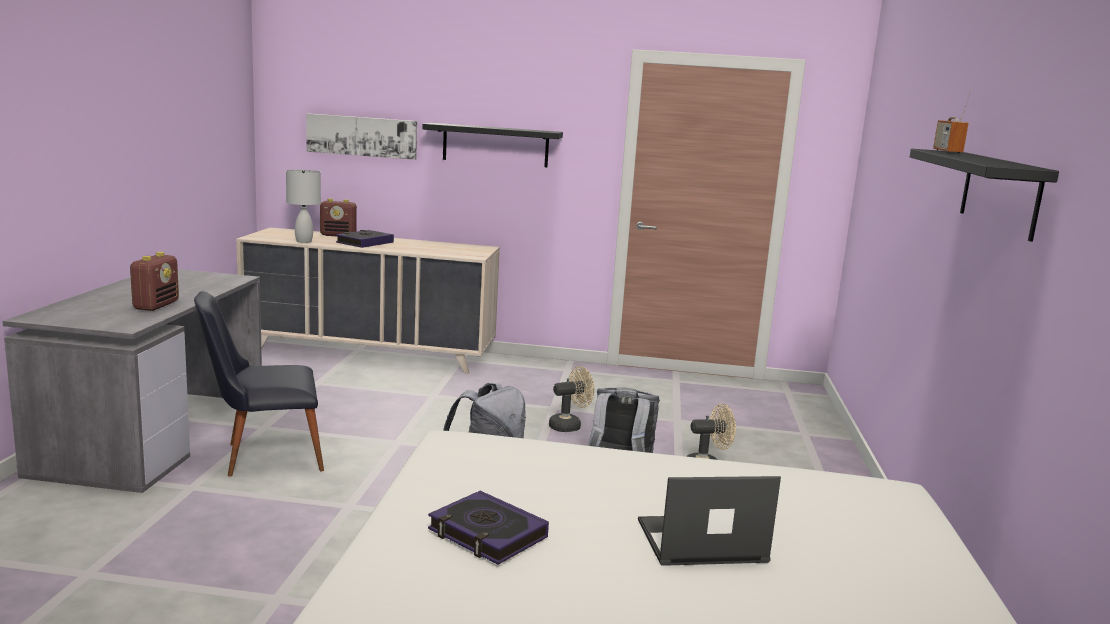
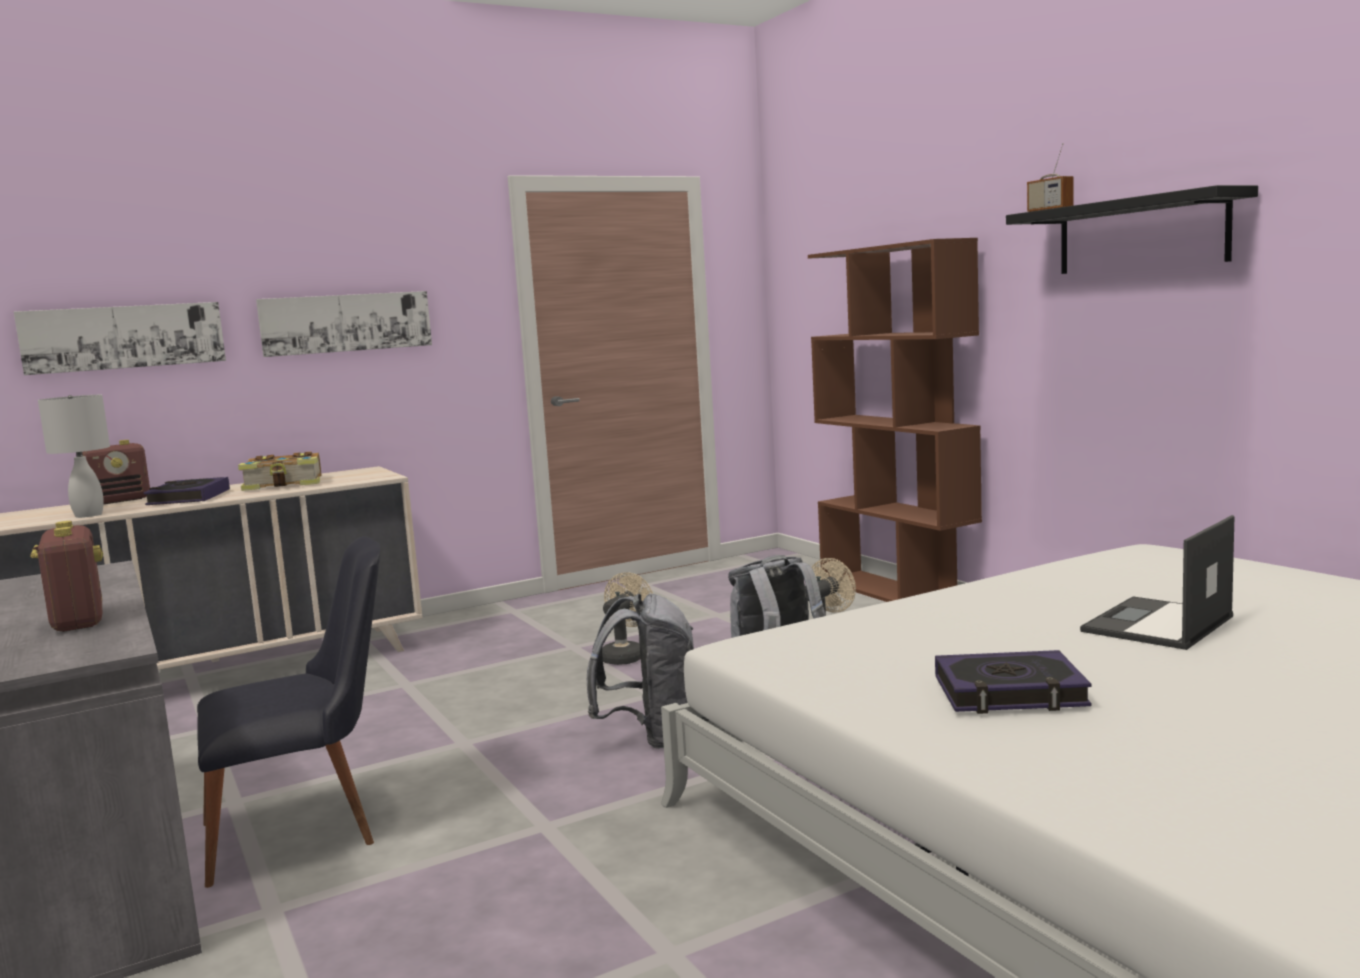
camera: 35 degrees left, 5 degrees down
black chair [194,291,324,477] -> black chair turned 150 degrees counterclockwise [197,536,381,888]
black shelf [422,123,563,167] -> picture [256,291,432,357]
none -> book [238,452,321,491]
none -> brown bookcase [808,238,982,602]

